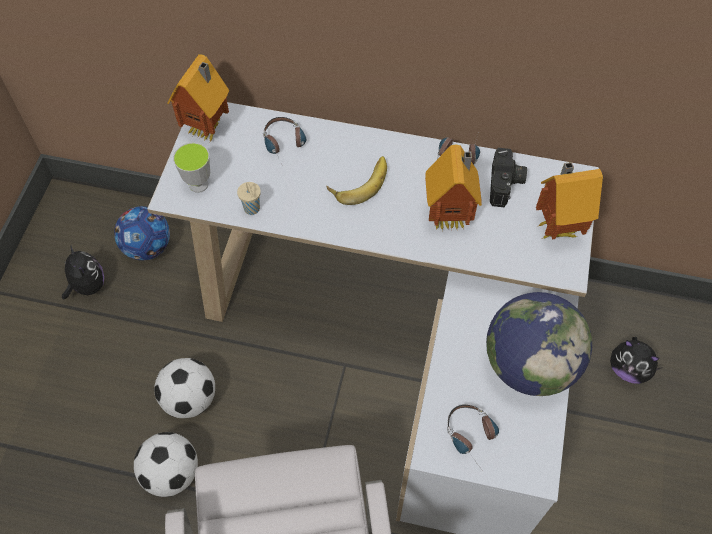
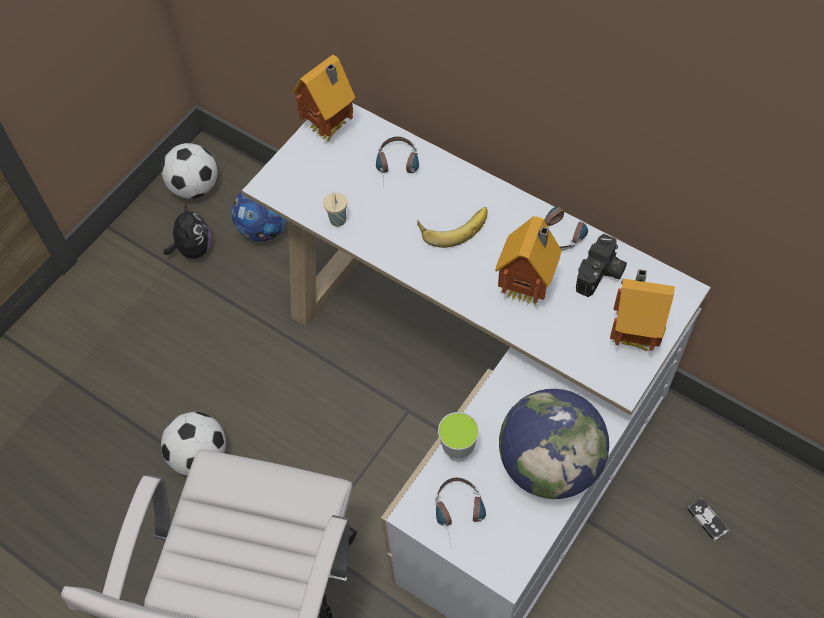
camera: 25 degrees right, 0 degrees up
football [154,358,215,418] -> football moved to [161,143,218,199]
cup [173,142,210,193] -> cup moved to [438,412,479,462]
plush toy [610,337,663,384] -> game controller [687,498,730,542]

